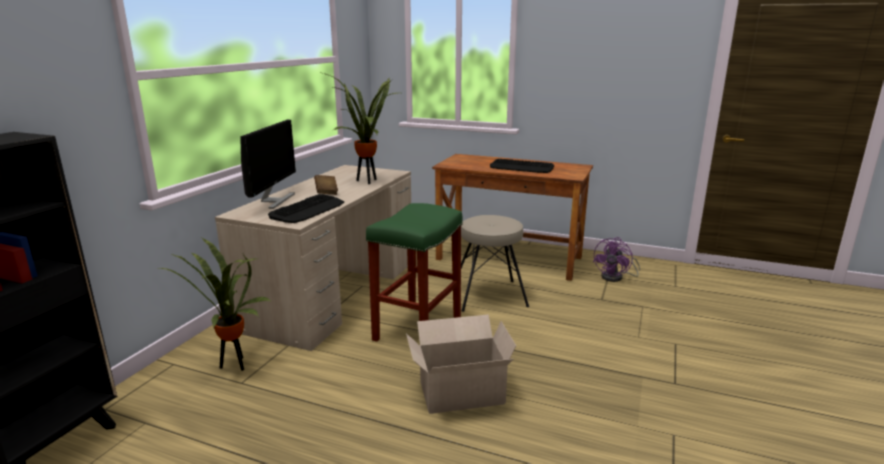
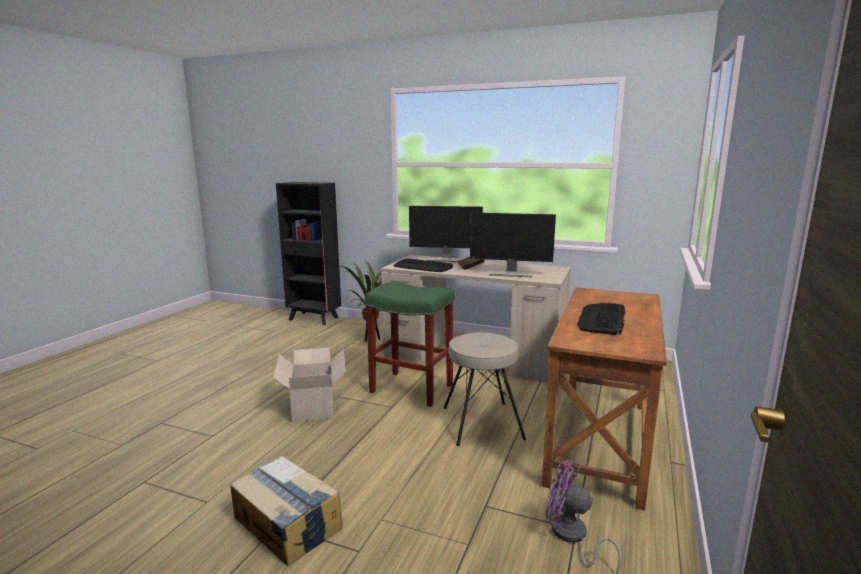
camera: 90 degrees right, 5 degrees down
potted plant [319,72,397,184] -> monitor [470,213,556,277]
none -> cardboard box [230,456,343,566]

